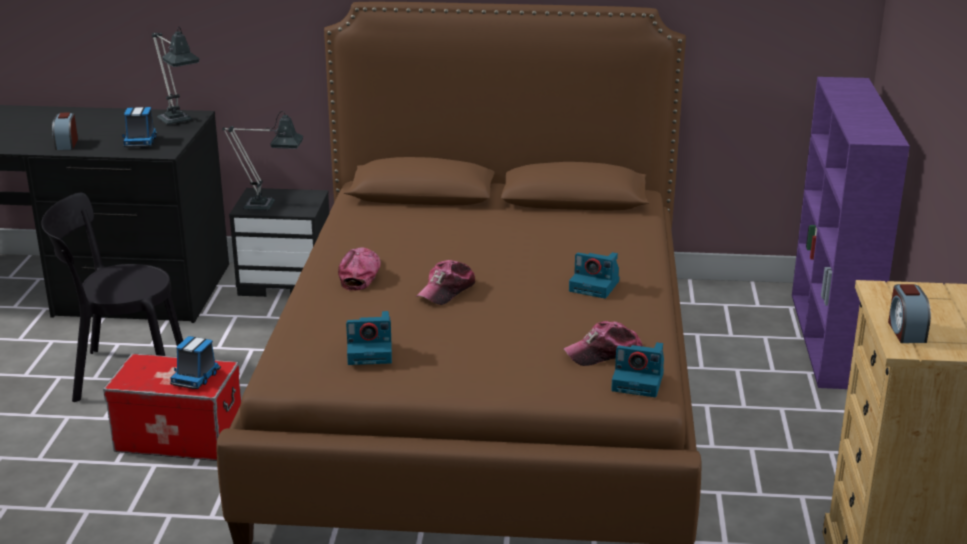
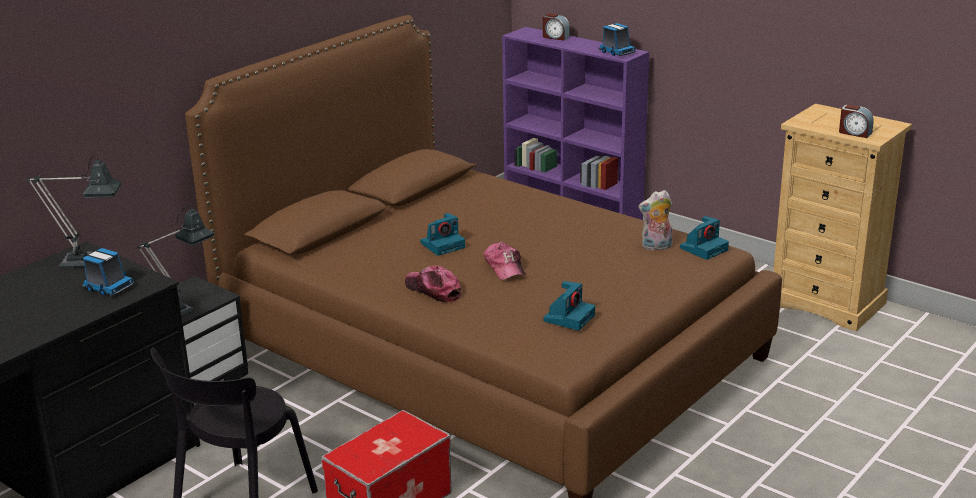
camera: 55 degrees left, 0 degrees up
alarm clock [52,112,78,150] -> alarm clock moved to [543,14,570,41]
toy truck [170,336,221,389] -> toy truck moved to [598,23,636,56]
cap [563,321,643,366] -> plush toy [638,190,673,251]
camera [569,252,619,299] -> camera moved to [420,213,465,256]

